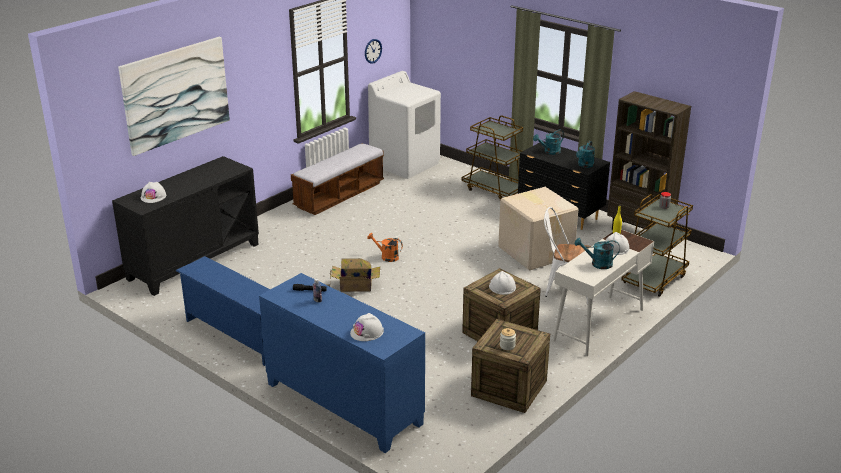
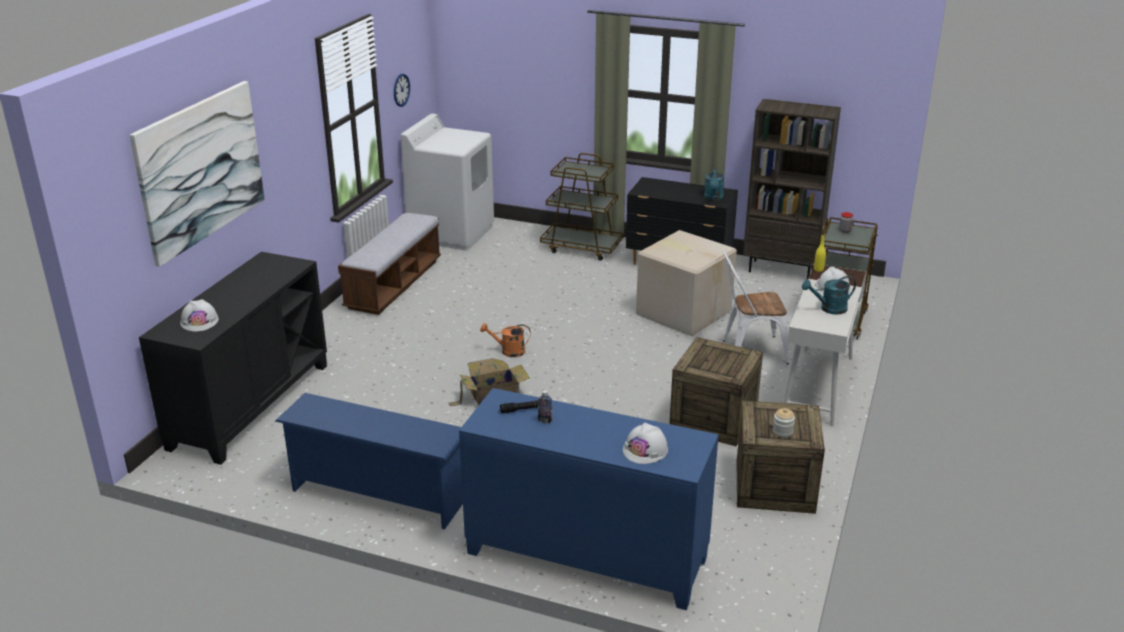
camera: 20 degrees left, 0 degrees up
white hard hat [489,271,516,295] -> none
turquoise watering can [533,130,564,155] -> none

